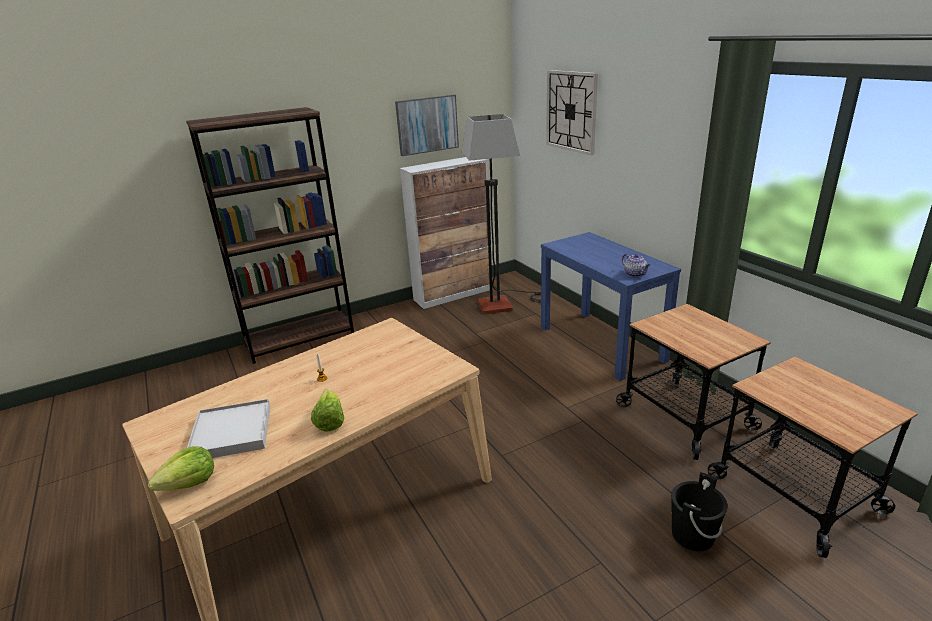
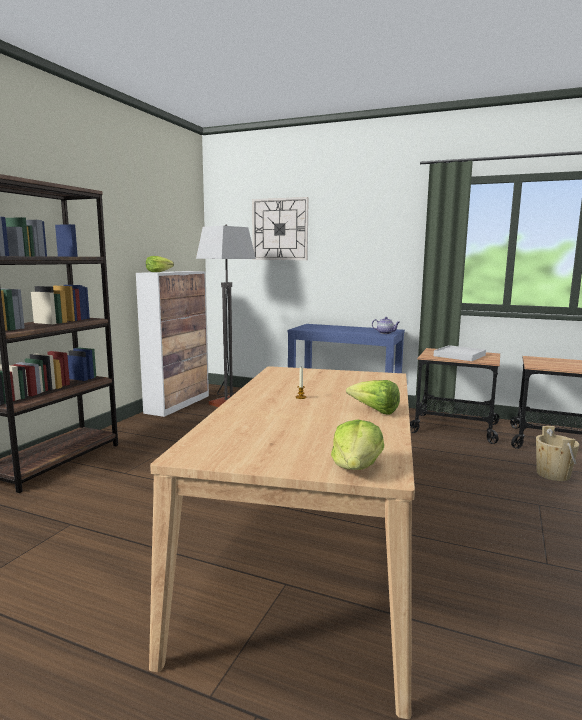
camera: 40 degrees left, 15 degrees down
white tray [187,399,270,458] -> white tray moved to [434,345,486,361]
picture [395,95,459,156] -> none
black bucket [671,472,727,551] -> beige bucket [536,426,579,481]
none -> lettuce [146,256,174,272]

